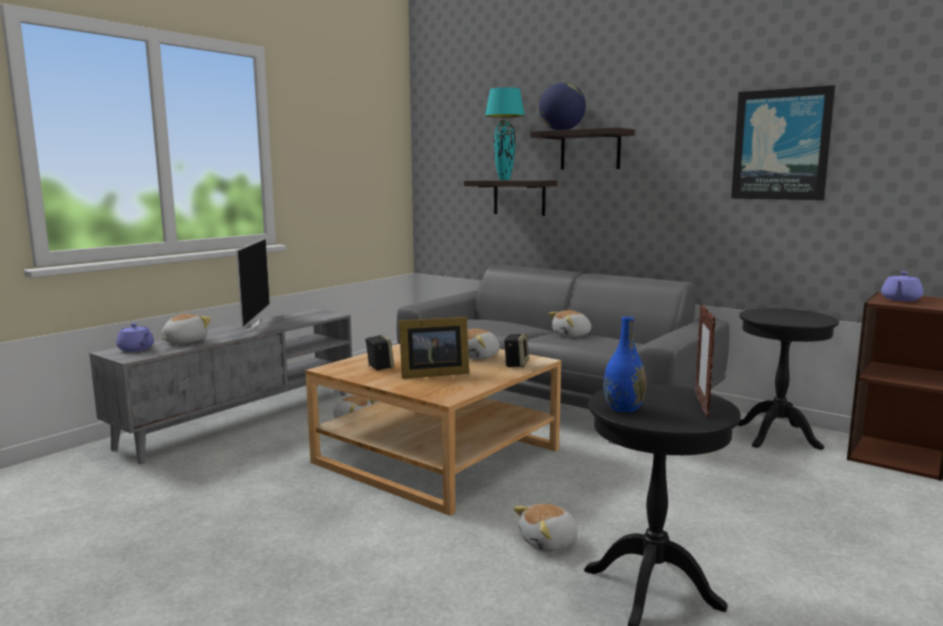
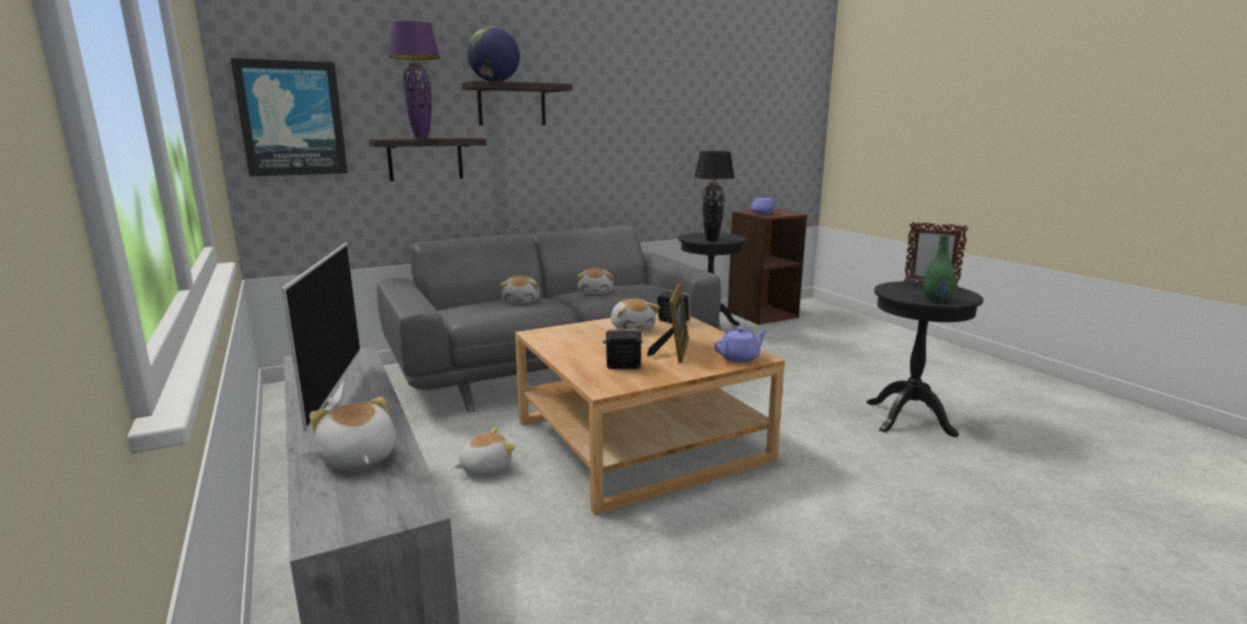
camera: 65 degrees left, 5 degrees up
purple teapot [116,323,154,352] -> purple teapot moved to [714,327,768,363]
television [236,238,270,333] -> television turned 60 degrees clockwise [281,243,361,431]
turquoise table lamp [485,88,525,180] -> purple table lamp [389,21,440,139]
plush toy [513,504,578,552] -> plush toy moved to [500,276,540,304]
blue vase [604,316,646,412] -> green vase [923,235,956,302]
picture [731,85,835,200] -> picture moved to [230,58,348,177]
none -> black table lamp [694,151,735,241]

